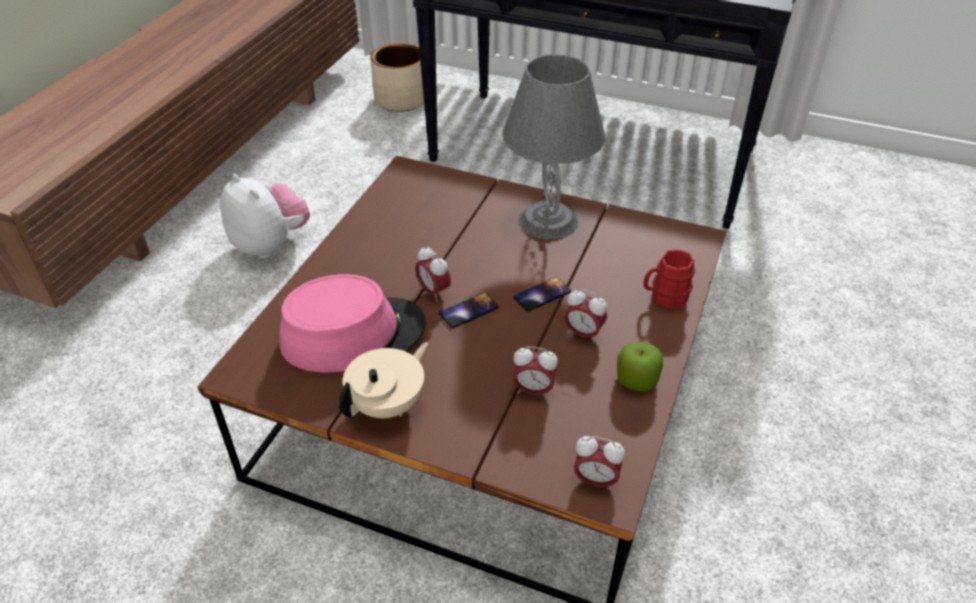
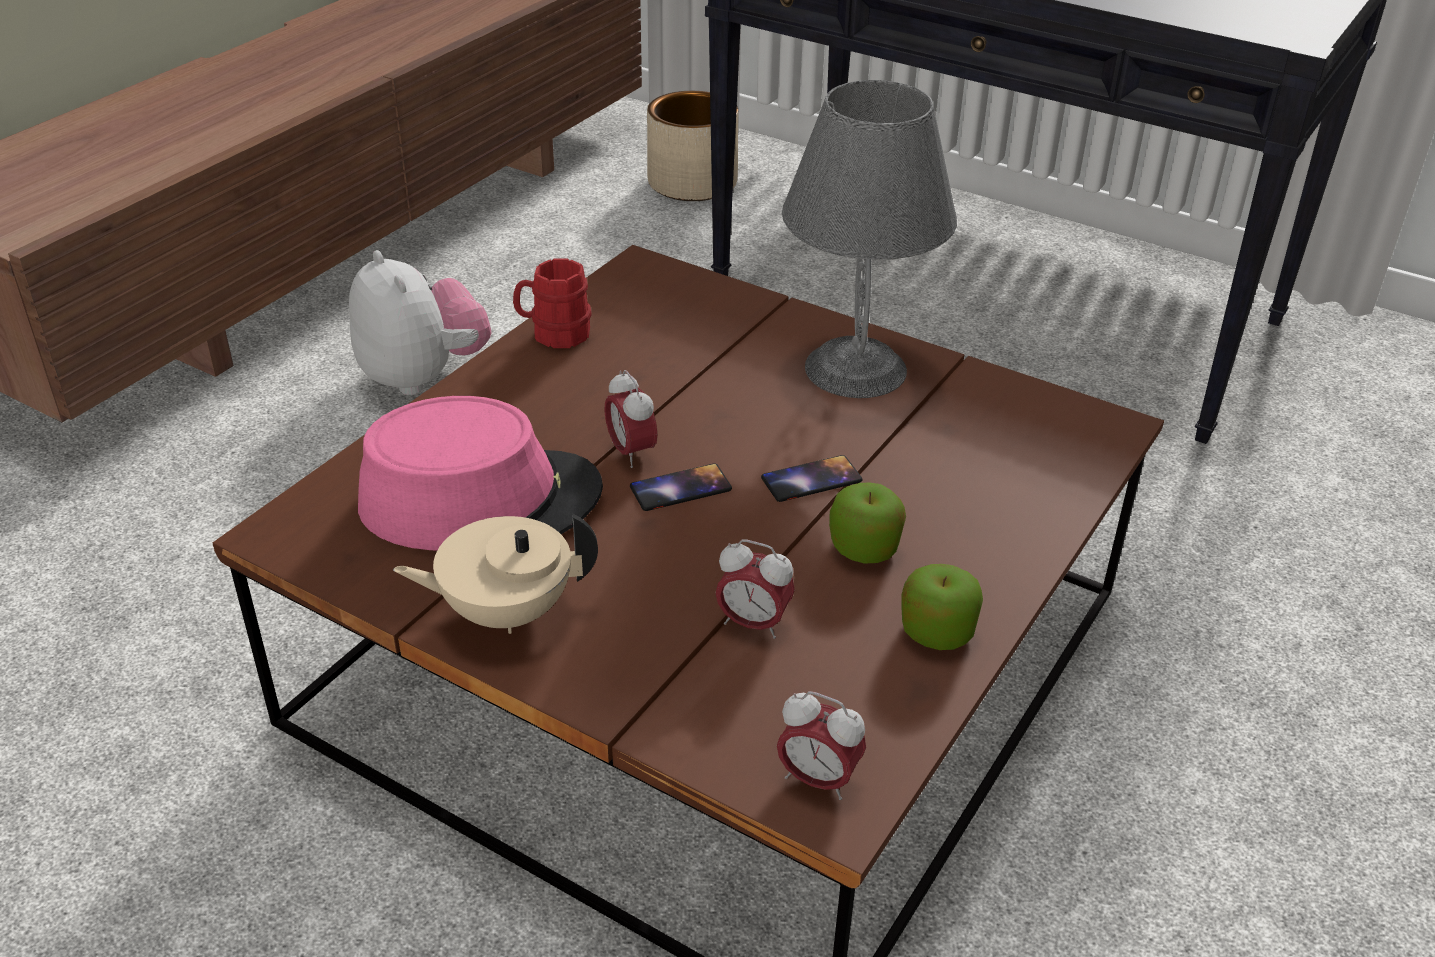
camera: 10 degrees right, 5 degrees down
beige teapot [339,342,428,418] -> beige teapot turned 150 degrees counterclockwise [393,513,598,634]
alarm clock [564,289,607,343] -> apple [829,483,906,564]
red mug [643,249,695,309] -> red mug moved to [513,258,592,348]

